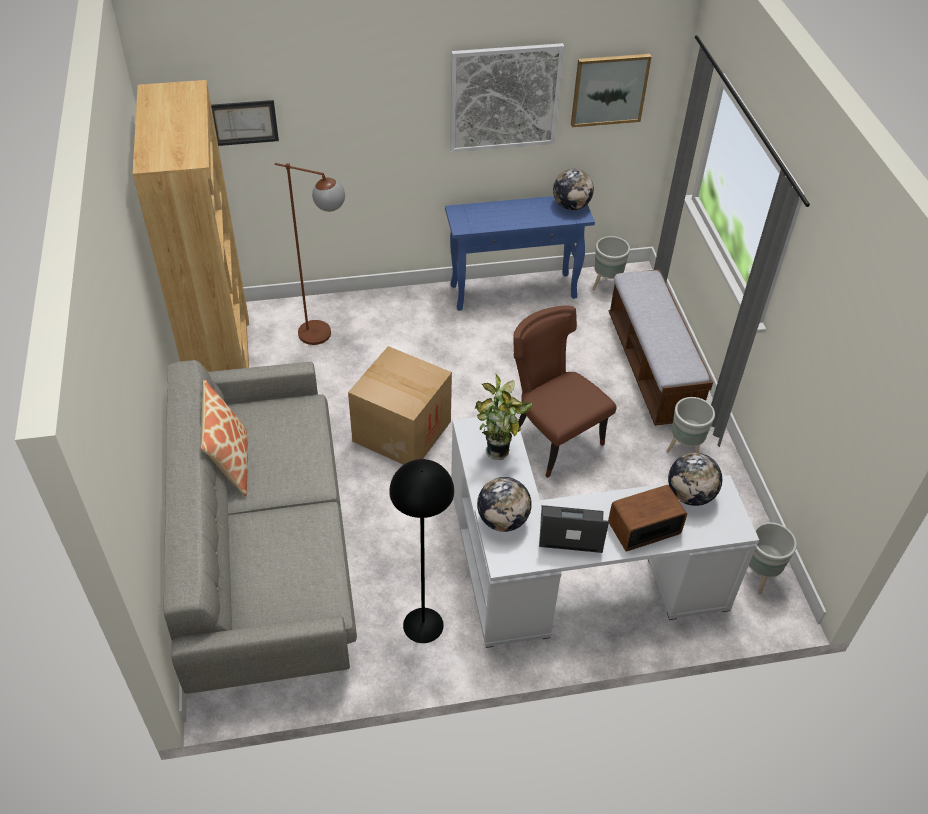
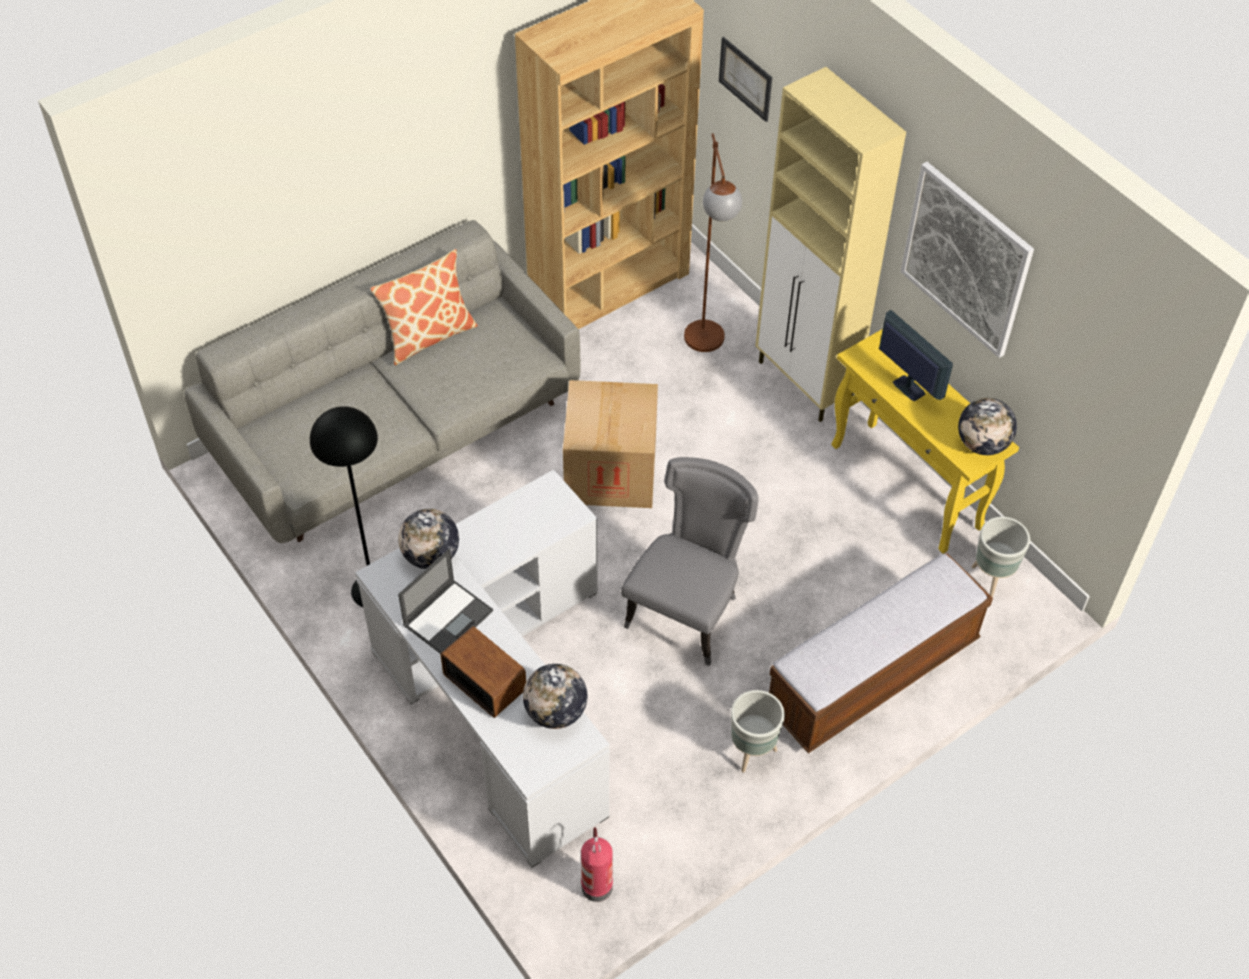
camera: 65 degrees right, 5 degrees up
blue console table [445,196,595,311] -> yellow console table [831,329,1019,554]
potted plant [475,374,533,460] -> none
brown chair [514,306,617,478] -> grey chair [621,457,759,666]
laptop [539,505,609,553] -> laptop turned 60 degrees clockwise [398,549,493,654]
picture [571,54,652,127] -> none
grey planter [749,522,797,594] -> fire extinguisher [581,827,613,902]
none -> beige cabinet [756,67,906,422]
none -> monitor [879,310,953,401]

